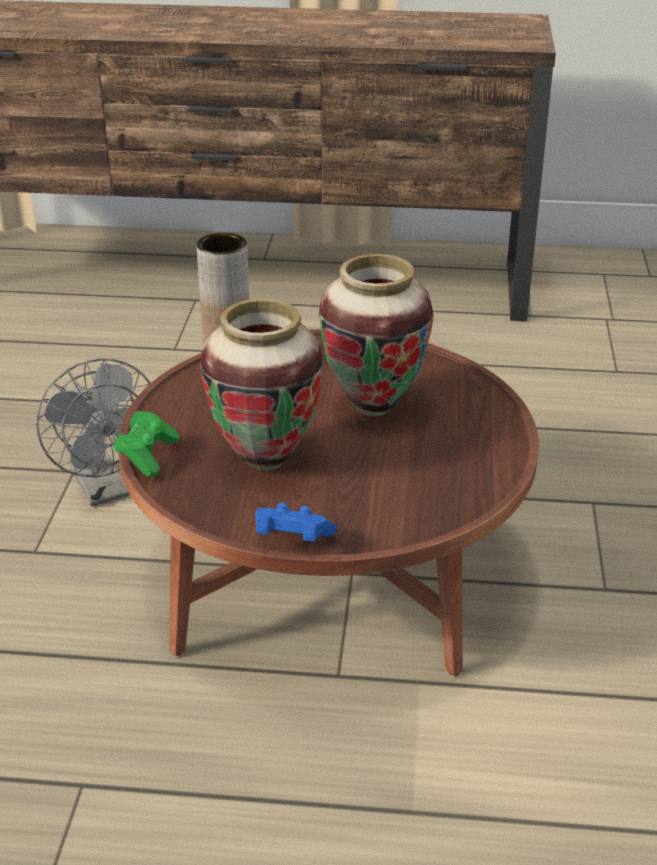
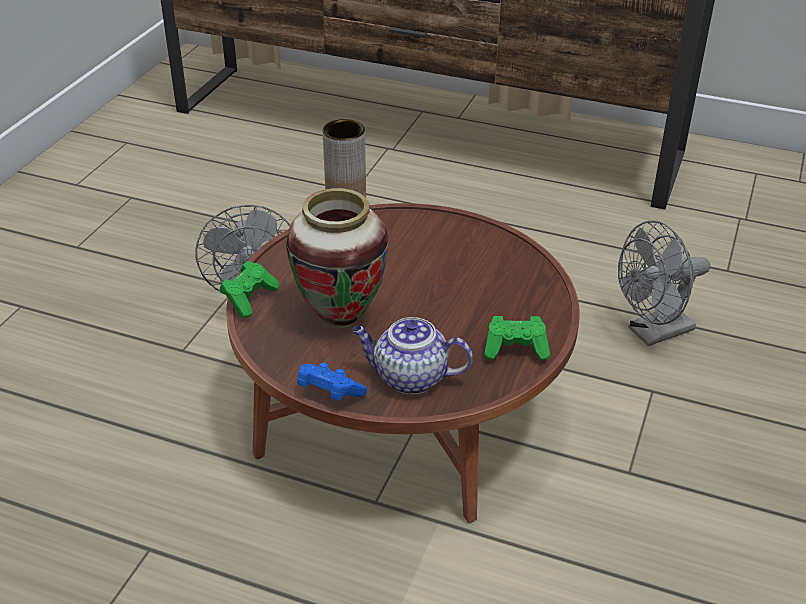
camera: 15 degrees right, 5 degrees up
vase [319,254,434,416] -> none
none -> teapot [352,317,473,394]
none -> green game controller [484,316,550,361]
none -> grey fan [618,220,710,346]

